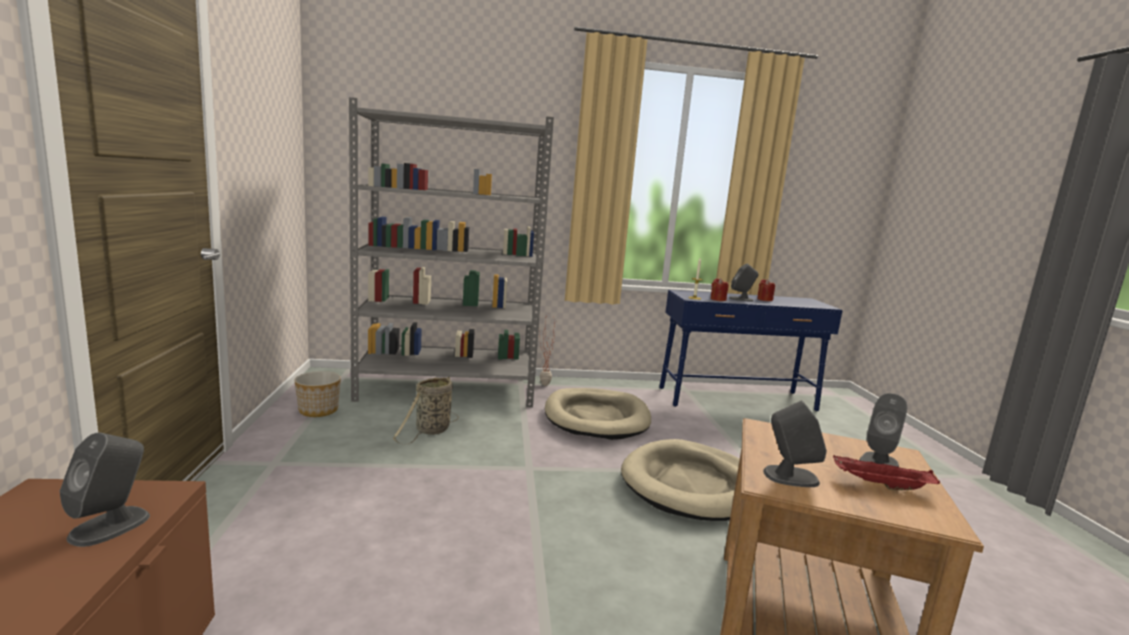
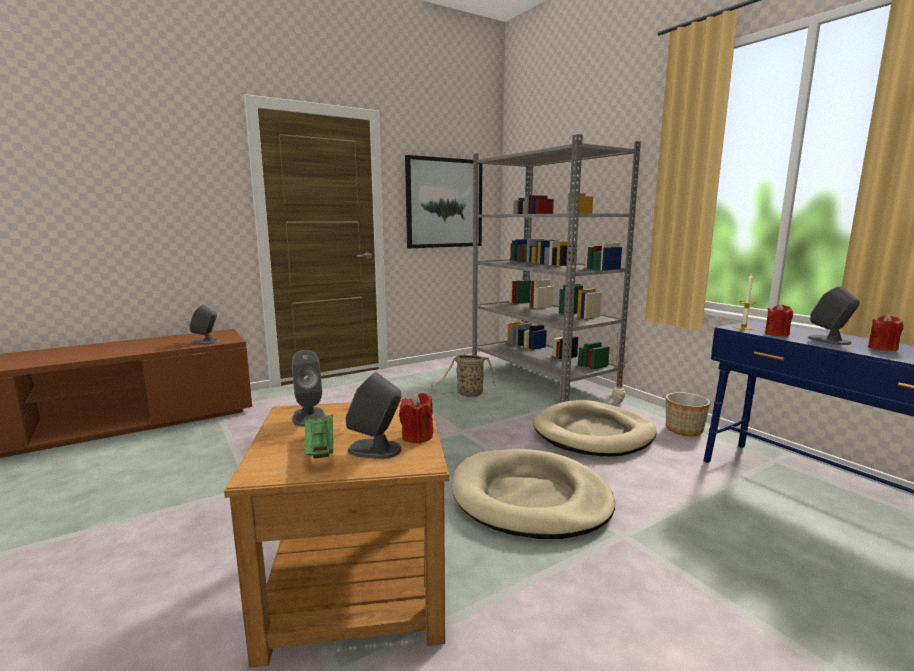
camera: 65 degrees right, 0 degrees up
planter [294,371,341,417] -> planter moved to [666,392,710,436]
red tray [833,455,940,490] -> green tray [304,414,333,459]
none -> red candle [399,393,433,443]
none -> picture [405,155,482,248]

